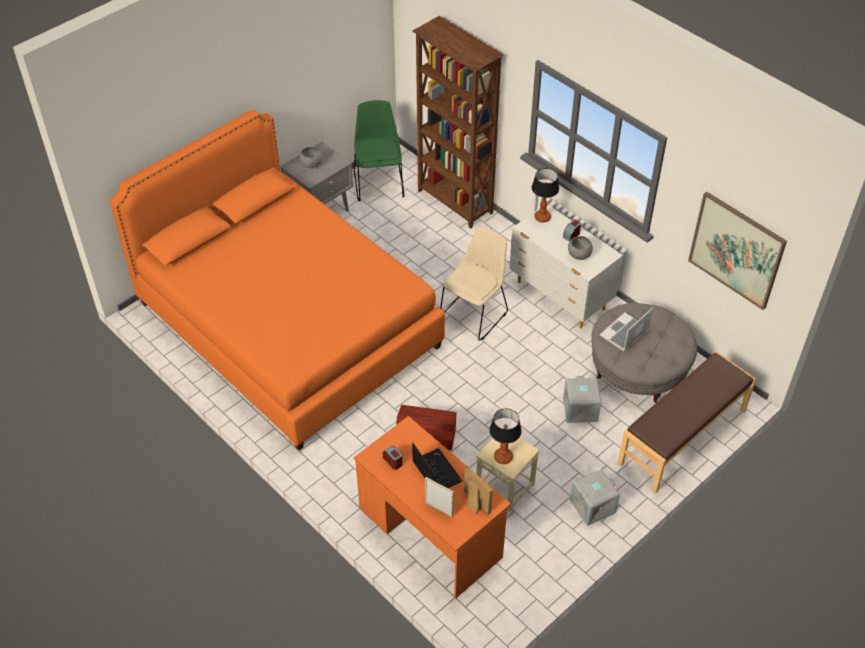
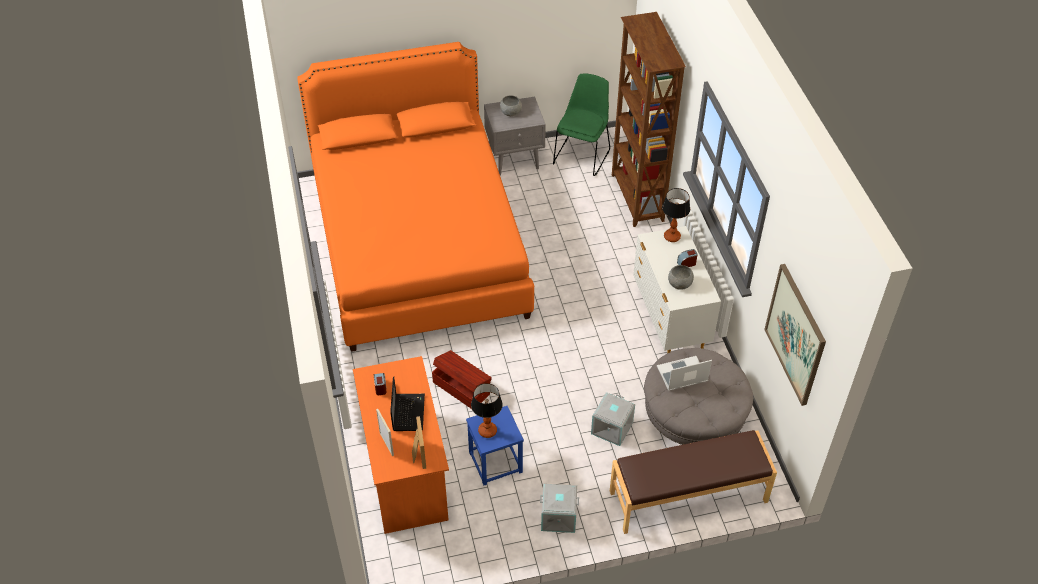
camera: 30 degrees right, 0 degrees up
beige chair [440,227,508,341] -> none
beige stool [476,427,540,512] -> blue stool [466,406,524,485]

